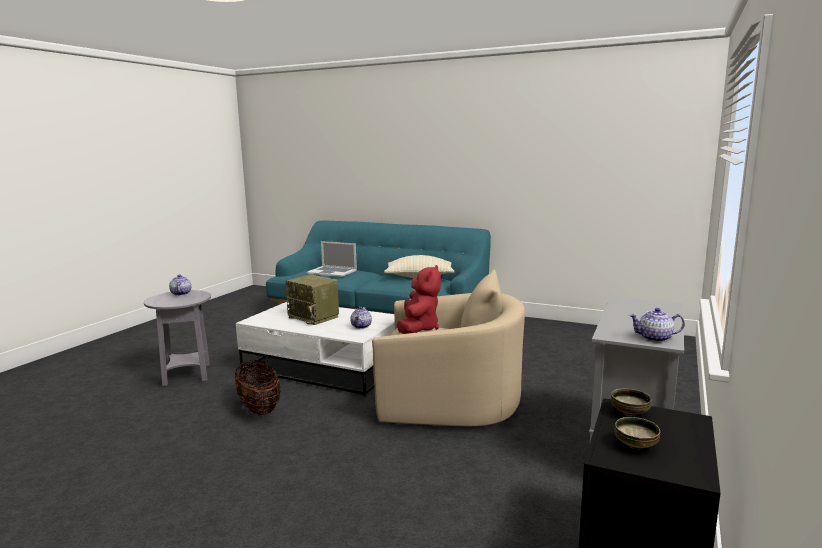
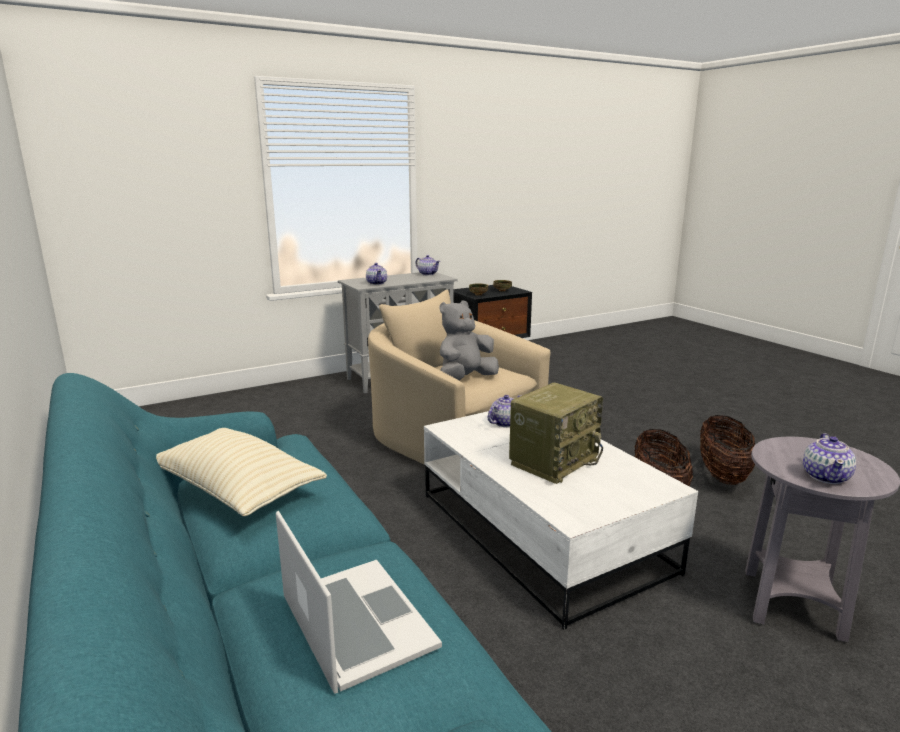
camera: 145 degrees left, 5 degrees up
radio [285,274,339,325] -> radio turned 60 degrees clockwise [509,383,603,484]
red plush toy [397,265,441,334] -> grey plush toy [440,301,499,380]
none -> teapot [366,263,387,285]
none -> basket [700,415,755,485]

